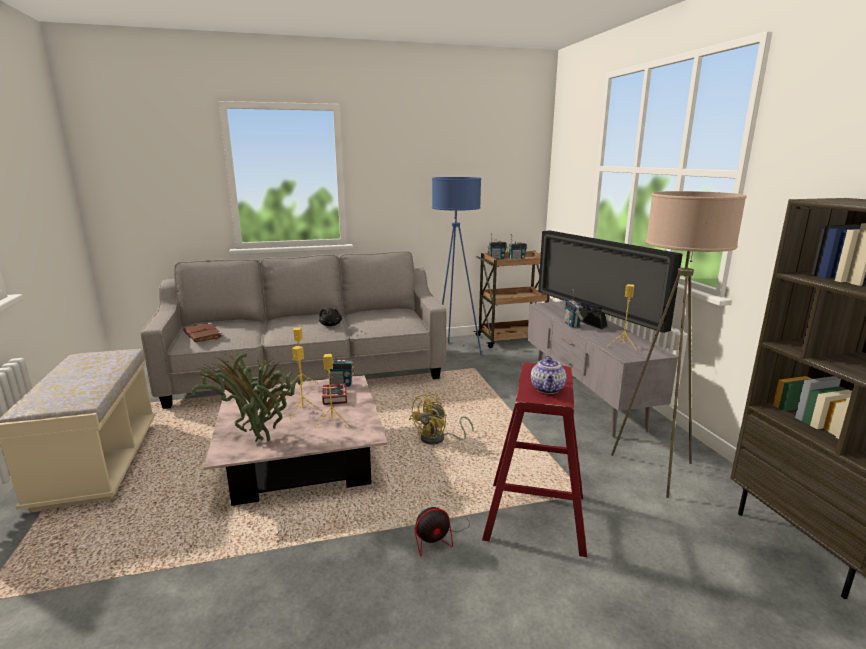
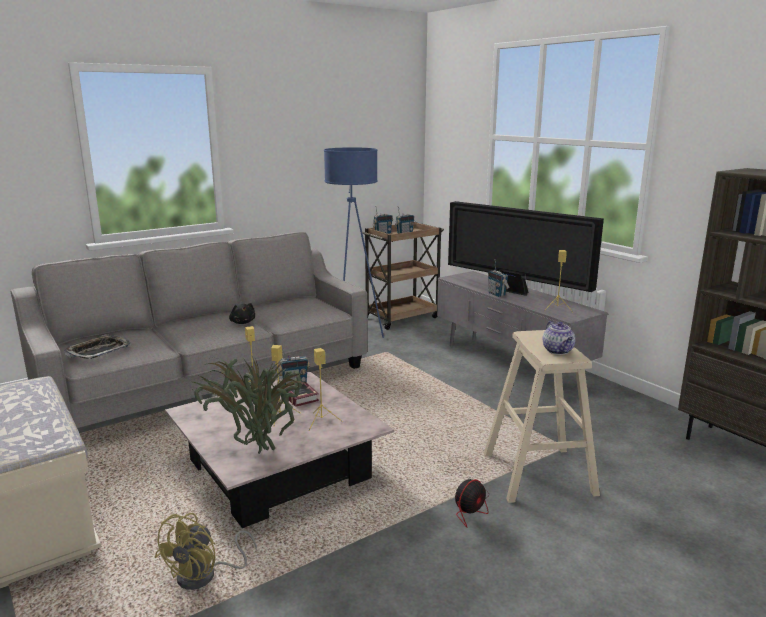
camera: 20 degrees left, 0 degrees up
brown book [183,323,223,342] -> tray [64,335,131,359]
yellow fan [409,394,474,445] -> yellow fan moved to [155,513,257,590]
red stool [482,363,587,557] -> beige stool [484,330,600,503]
beige floor lamp [611,191,747,498] -> none

